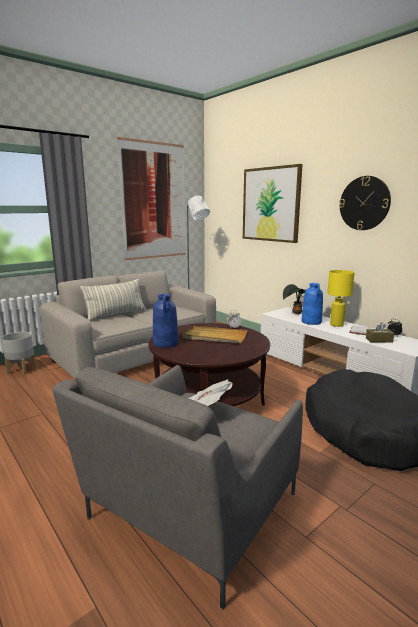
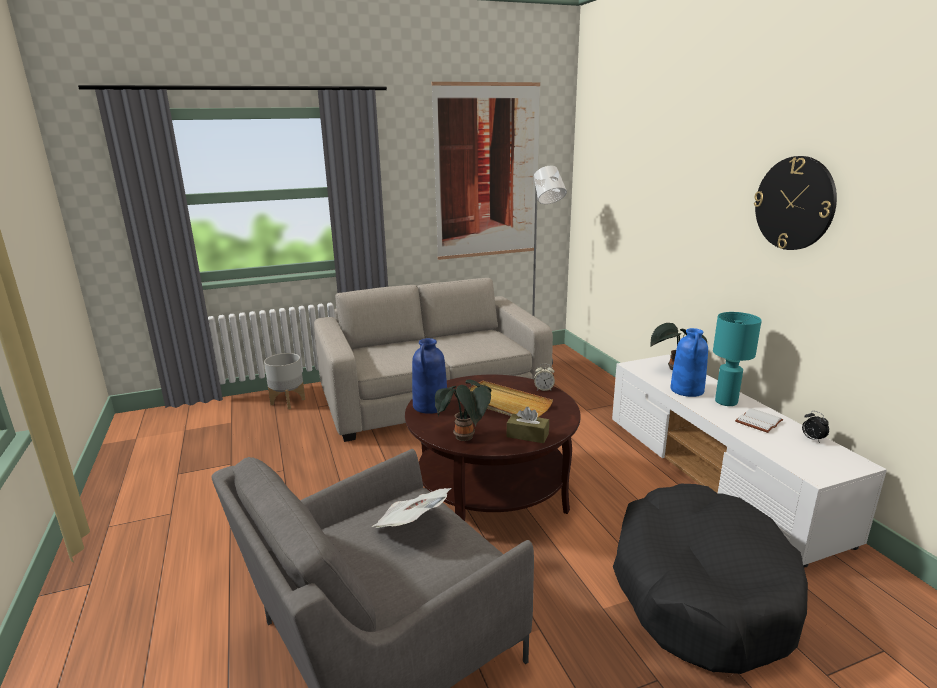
camera: 20 degrees right, 5 degrees up
pillow [80,279,146,322] -> none
picture [243,164,303,243] -> none
yellow table lamp [327,270,355,327] -> turquoise table lamp [713,312,762,406]
brown tissue box [366,322,394,342] -> brown tissue box moved to [507,407,549,443]
none -> potted plant [435,379,492,441]

